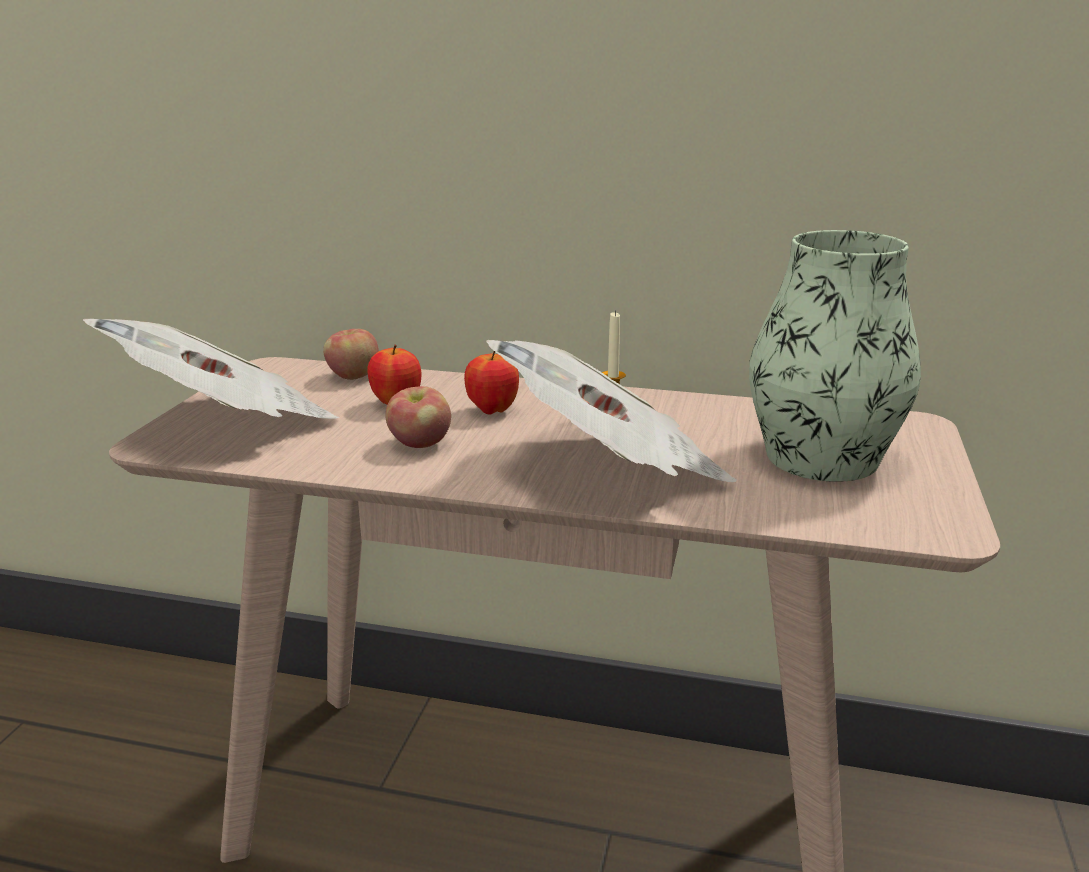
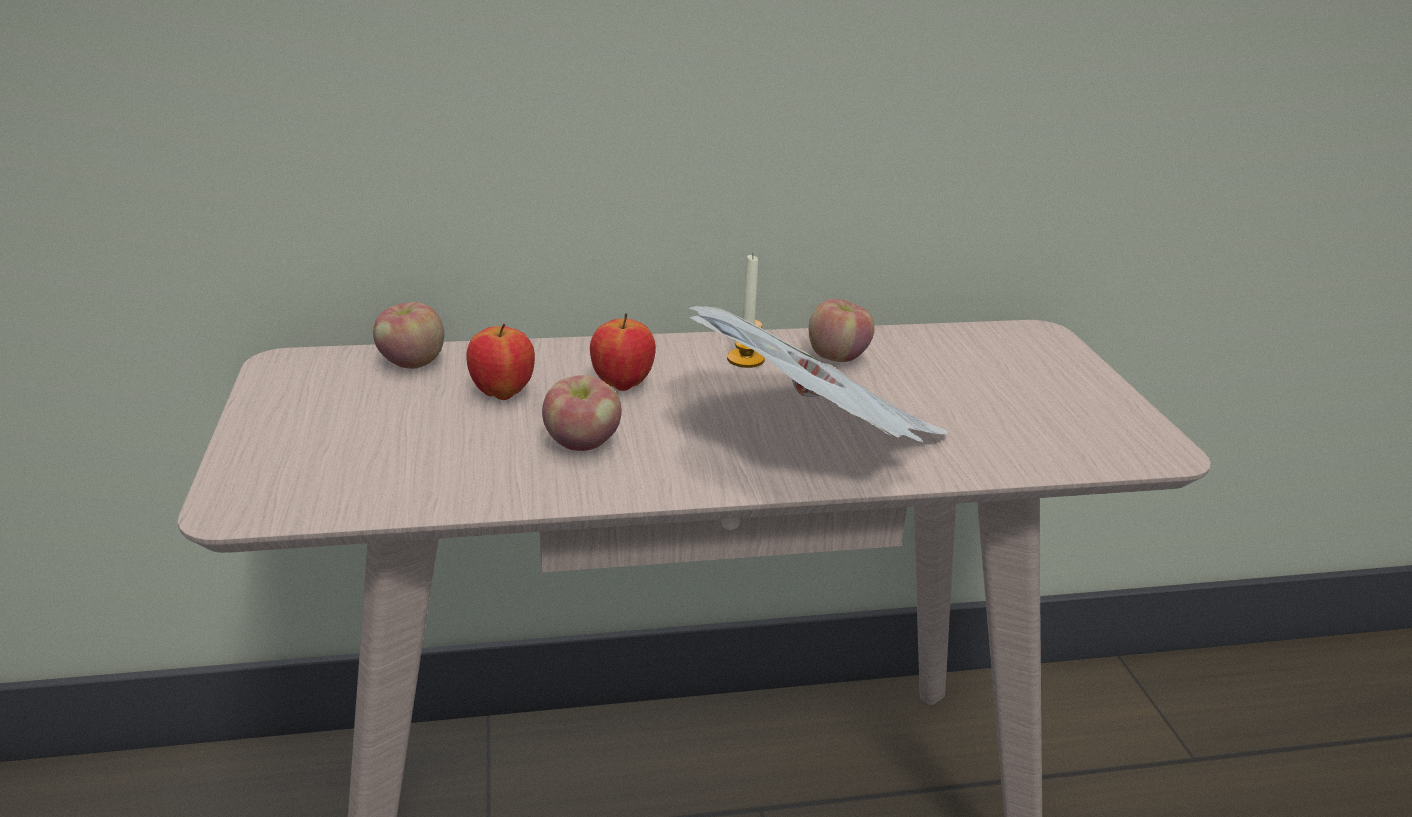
camera: 25 degrees left, 5 degrees up
newspaper [83,319,339,419] -> none
vase [749,230,921,482] -> none
none -> apple [809,299,874,362]

